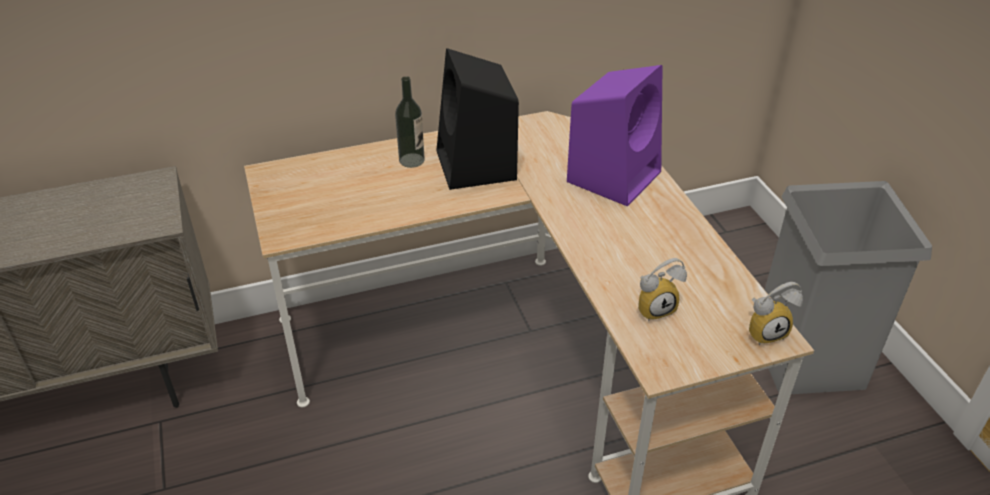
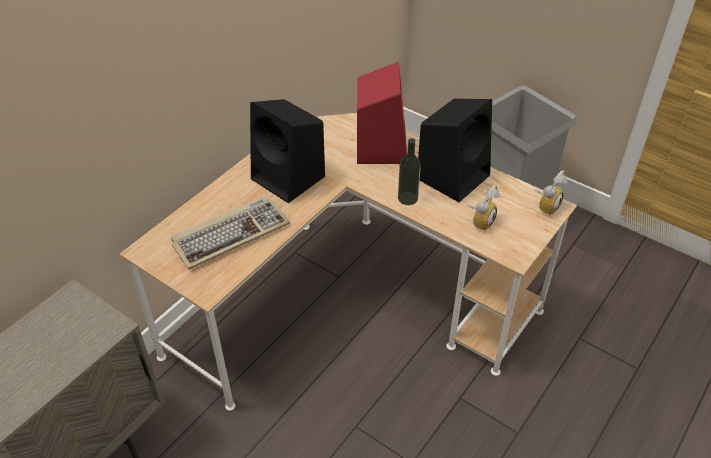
camera: 35 degrees left, 5 degrees up
bottle [395,76,425,168] -> bottle moved to [398,138,421,205]
purple speaker [567,65,662,206] -> red speaker [357,62,407,164]
none -> keyboard [171,196,290,270]
none -> black speaker [418,99,492,202]

